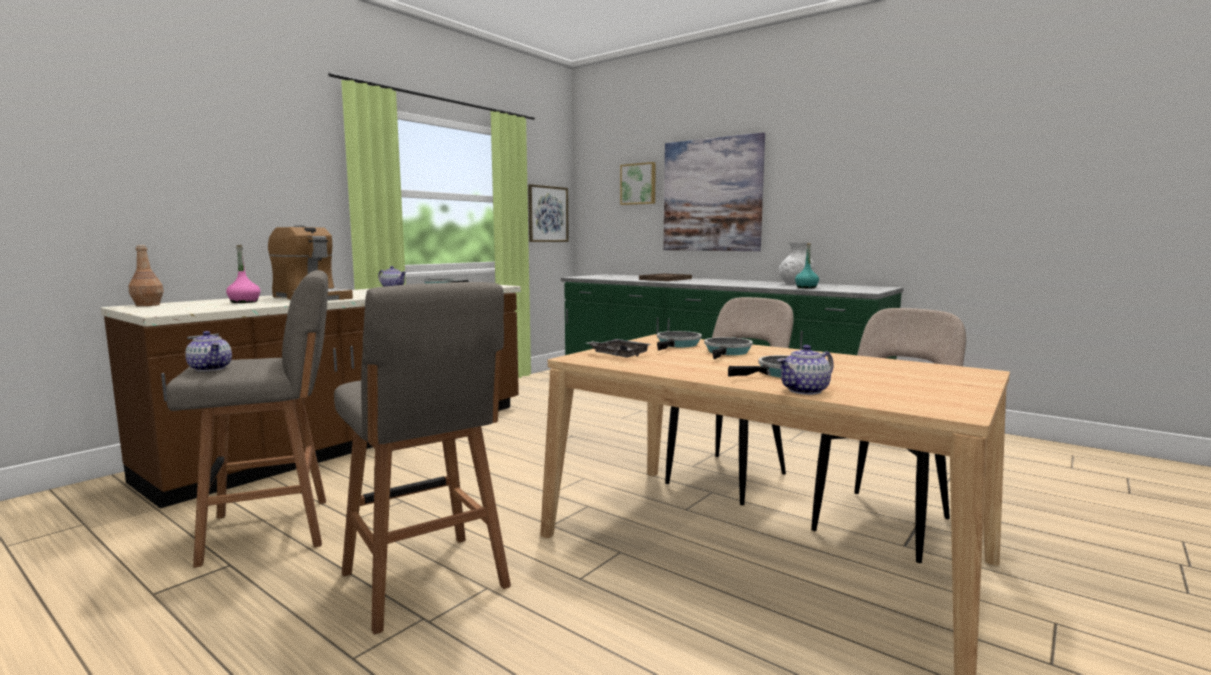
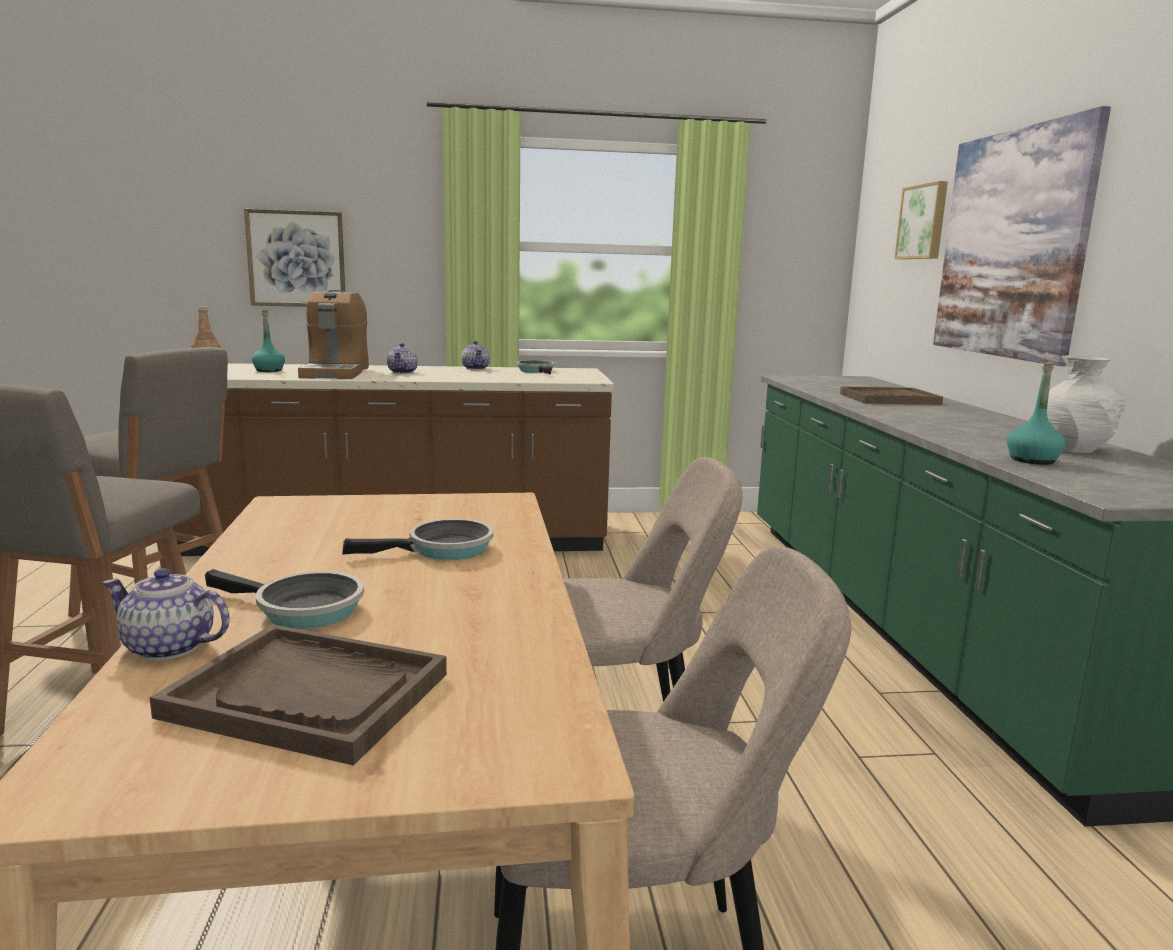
camera: 45 degrees right, 5 degrees up
teapot [185,331,232,371] -> teapot moved to [387,343,418,374]
pink bottle [226,245,260,303] -> turquoise bottle [252,310,285,372]
picture [528,184,569,242] -> picture moved to [244,209,345,307]
grey tray [587,339,652,358] -> none
frying pan [657,331,702,351] -> none
none -> brown tray [150,625,447,766]

